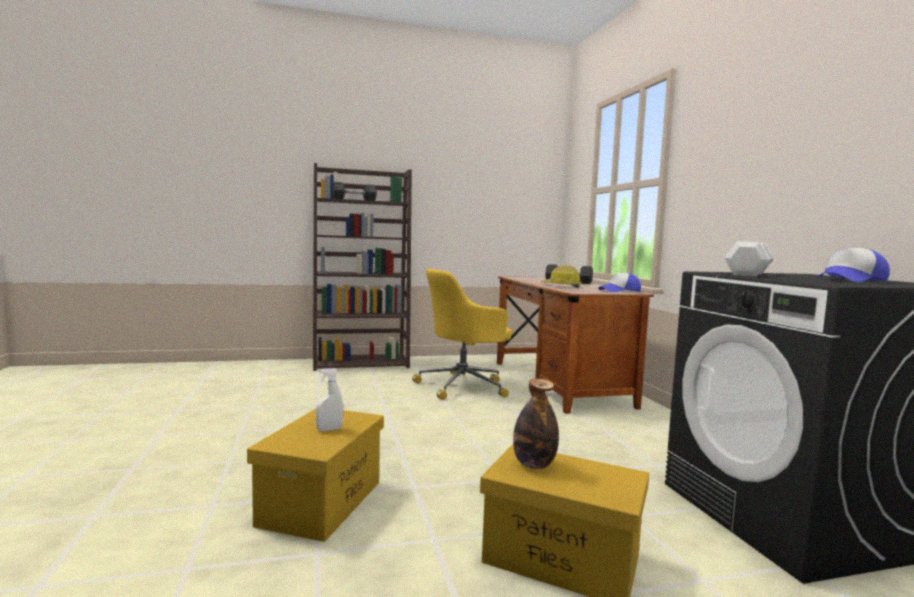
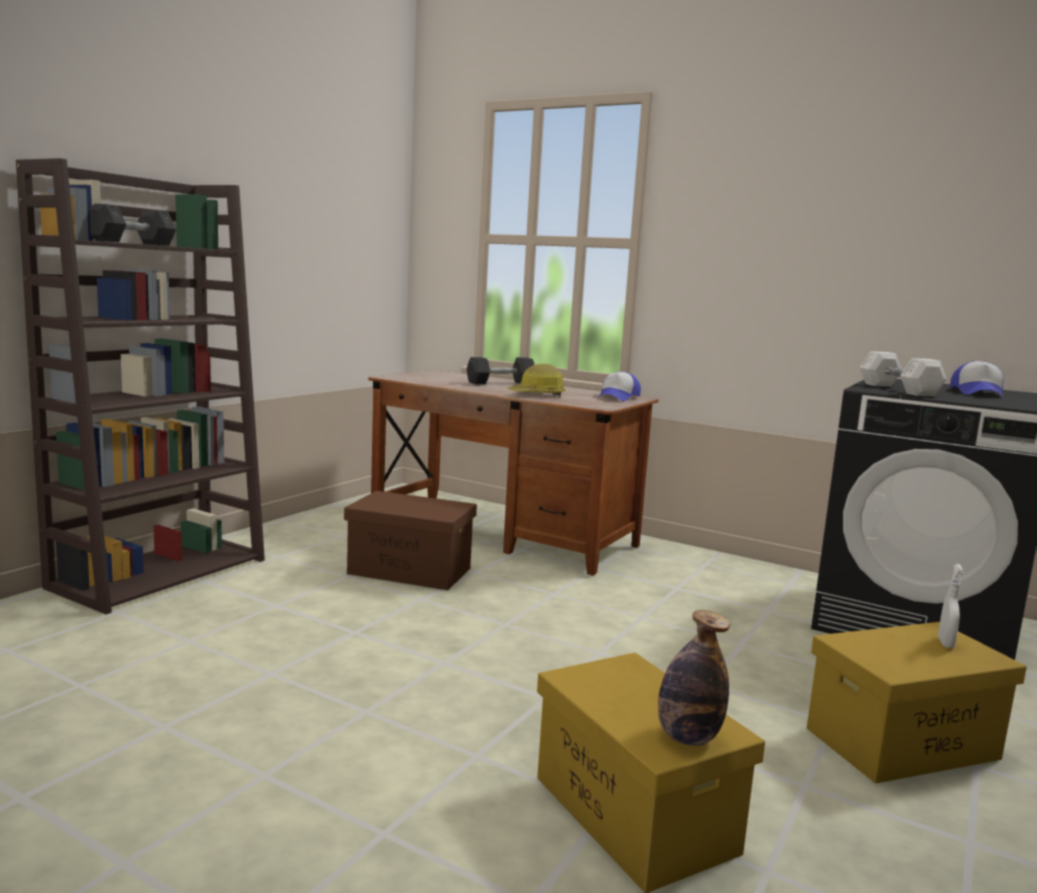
camera: 45 degrees left, 5 degrees up
white spray bottle [315,368,343,431] -> white spray bottle moved to [938,564,964,648]
yellow office chair [412,269,512,400] -> brown storage box [344,491,477,590]
bottle [513,378,559,469] -> bottle moved to [658,610,730,746]

